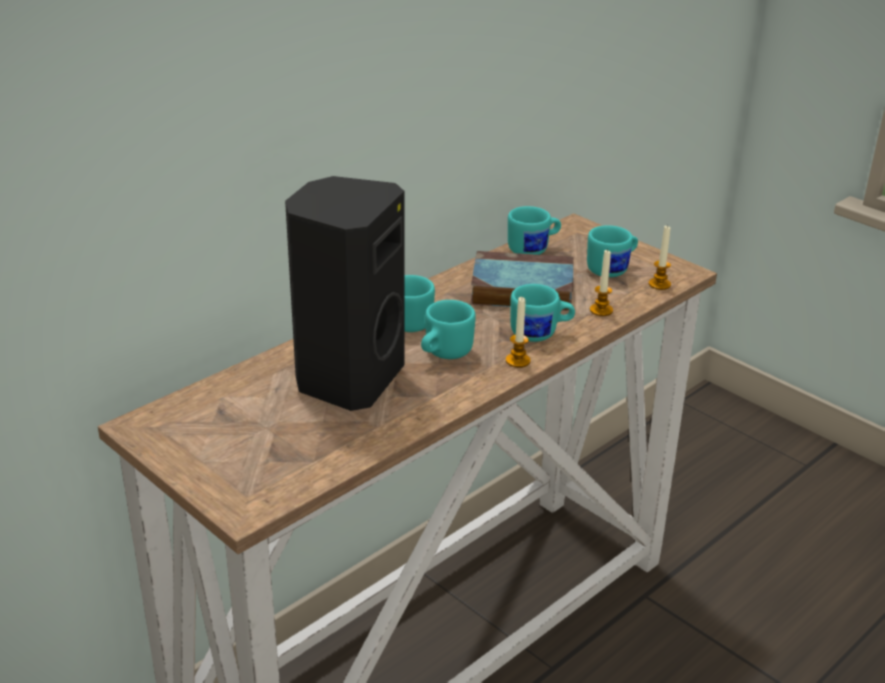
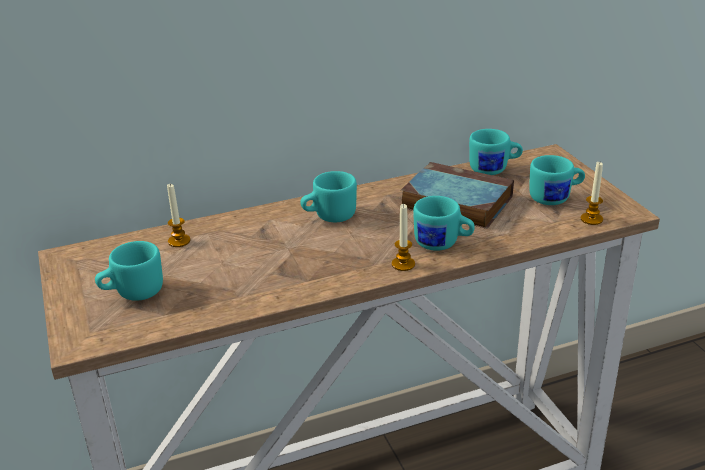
camera: 25 degrees right, 0 degrees up
black speaker [285,176,405,411] -> none
turquoise mug [421,300,476,359] -> turquoise mug moved to [95,241,163,301]
candle [590,249,613,316] -> candle moved to [167,184,190,247]

